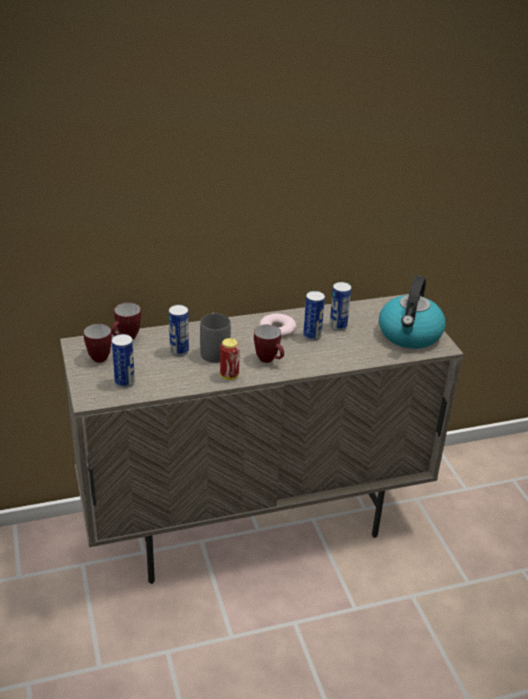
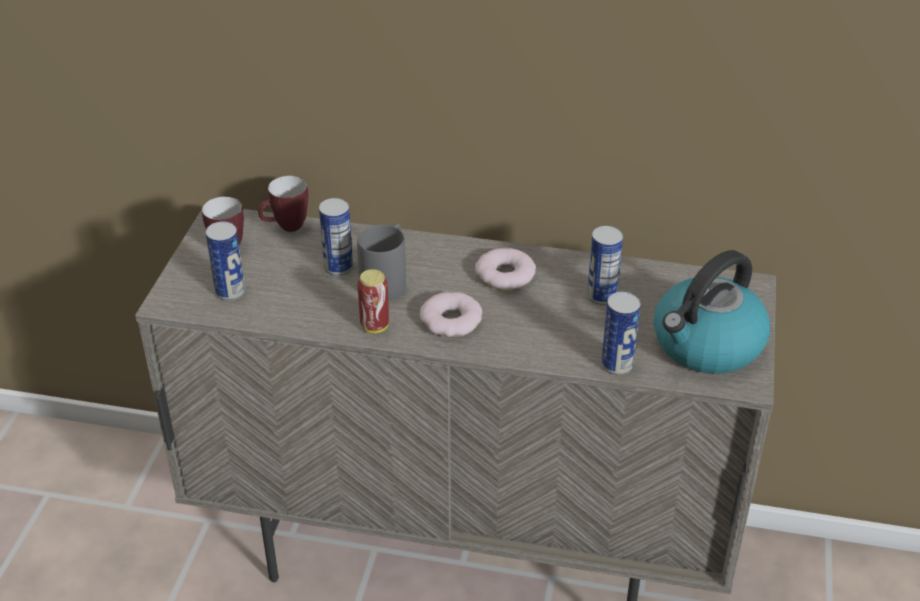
camera: 30 degrees right, 5 degrees up
mug [254,324,284,363] -> donut [420,292,482,337]
can [303,291,325,341] -> can moved to [601,292,641,375]

